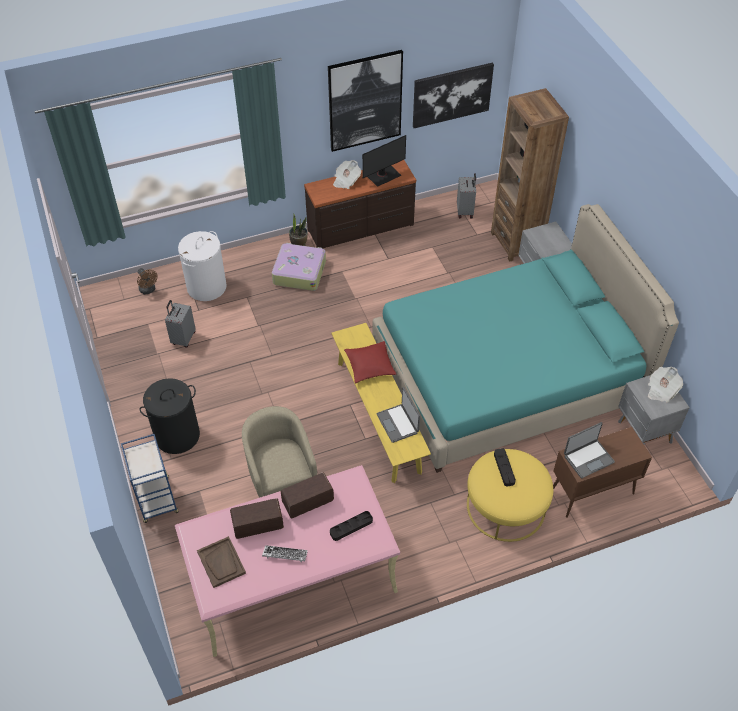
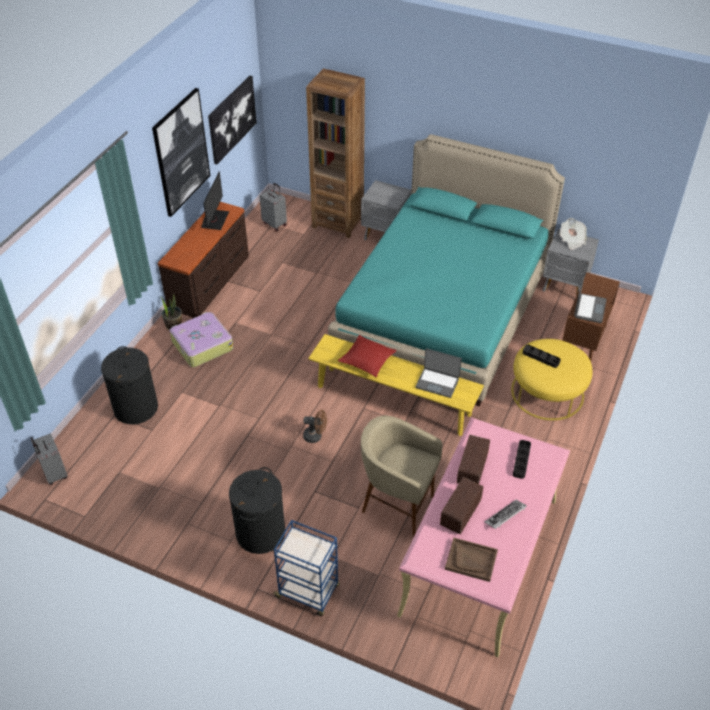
camera: 45 degrees left, 5 degrees down
brown fan [137,268,158,294] -> brown fan moved to [303,410,327,443]
grey suitcase [165,300,195,347] -> grey suitcase moved to [31,433,68,485]
white laundry basket [178,231,227,301] -> black laundry basket [101,346,158,424]
newspaper [333,160,361,189] -> none

